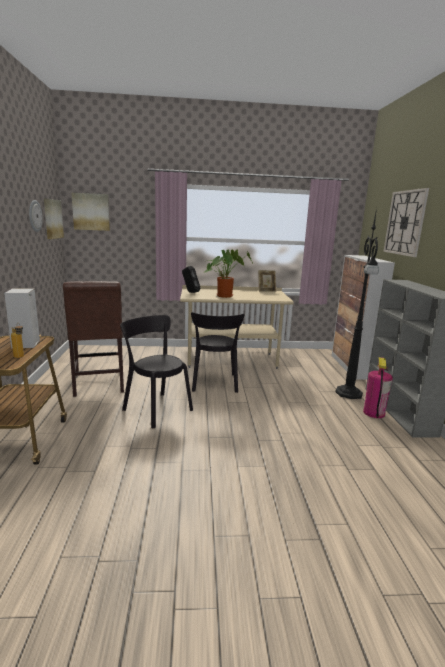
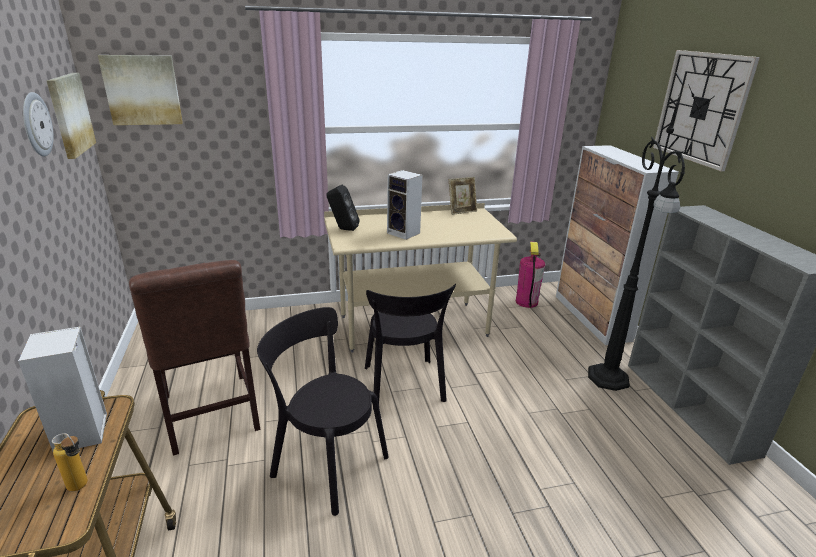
camera: 10 degrees left, 10 degrees up
potted plant [204,250,253,298] -> speaker [387,170,422,240]
fire extinguisher [363,357,393,418] -> fire extinguisher moved to [516,242,545,308]

